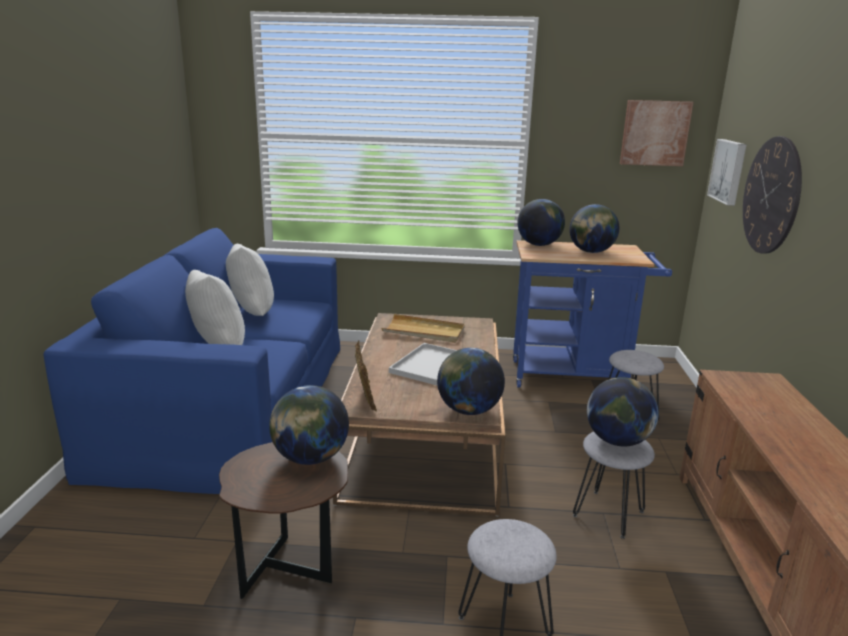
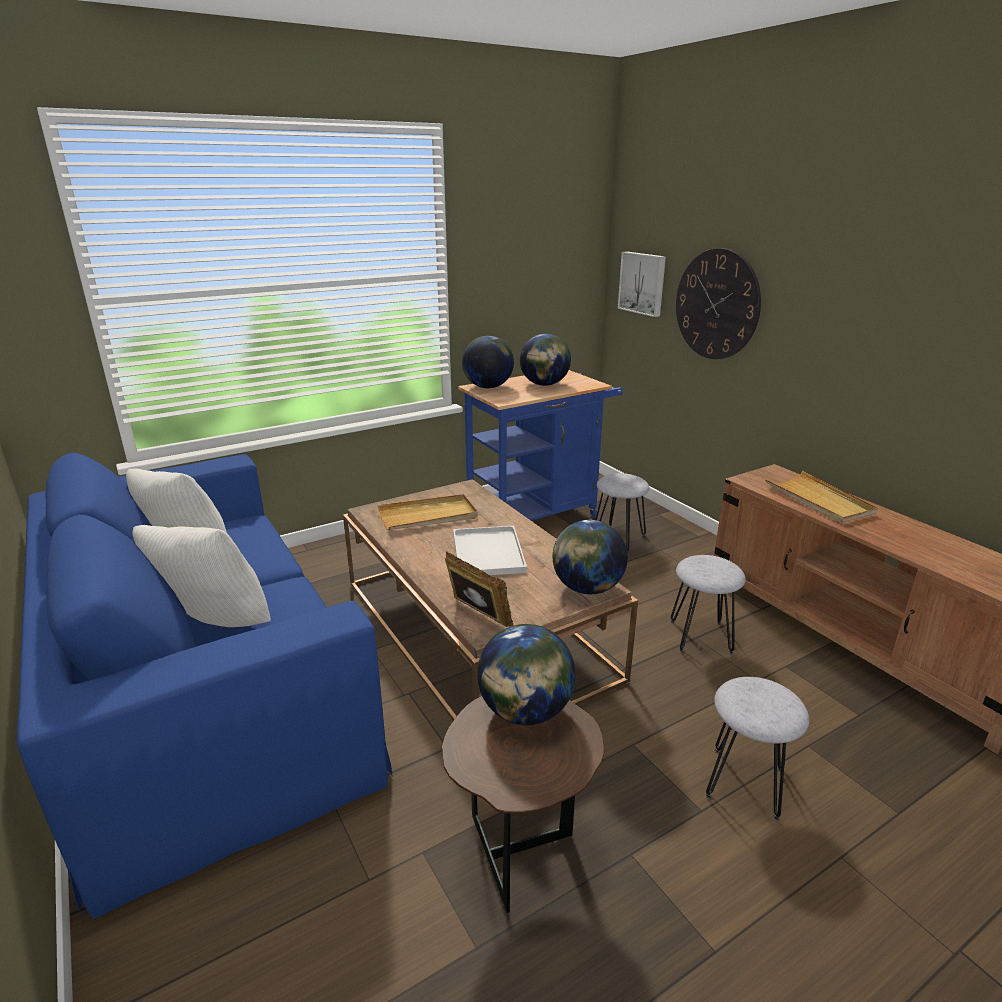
camera: 35 degrees left, 5 degrees up
globe [587,377,659,447] -> none
picture [620,100,693,166] -> none
none -> beige tray [765,471,878,523]

